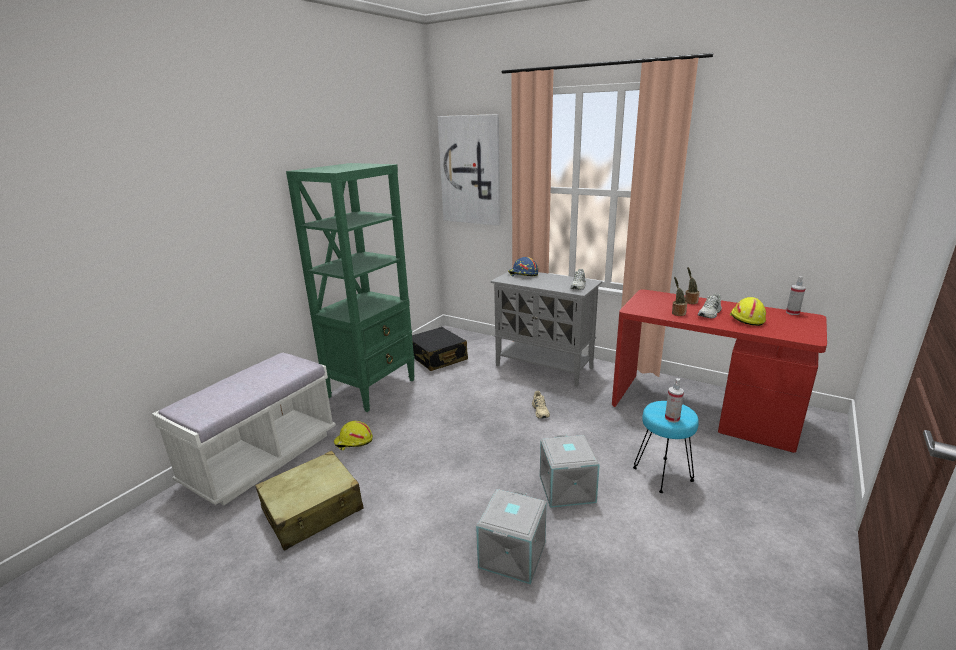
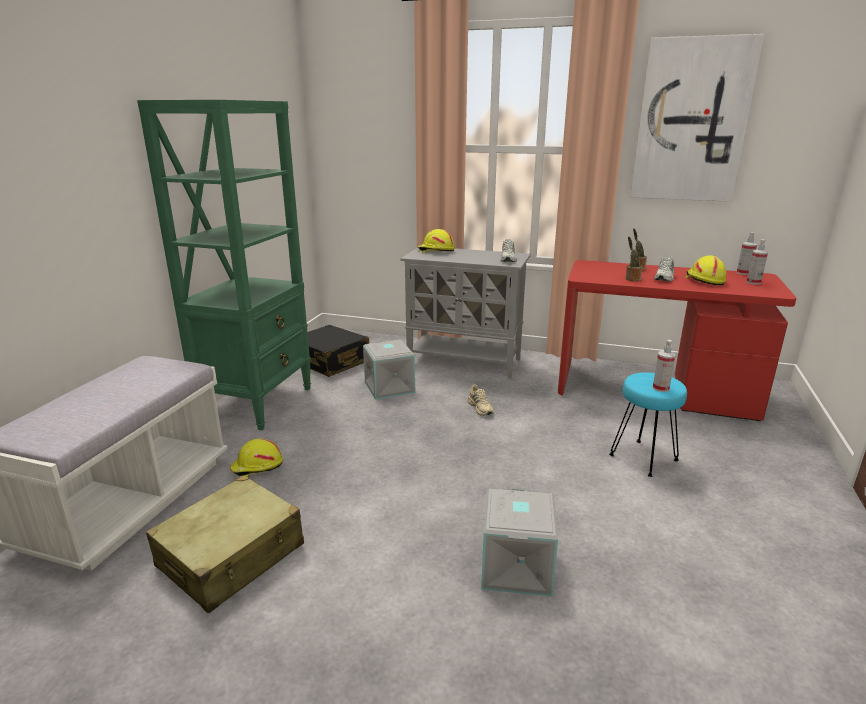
camera: 15 degrees left, 0 degrees up
picture [438,114,500,226] -> picture moved to [630,34,765,202]
blue hard hat [508,257,539,276] -> yellow hard hat [418,229,454,253]
grey storage box [540,435,600,508] -> grey storage box moved to [363,340,415,400]
none -> spray bottle [746,239,768,285]

